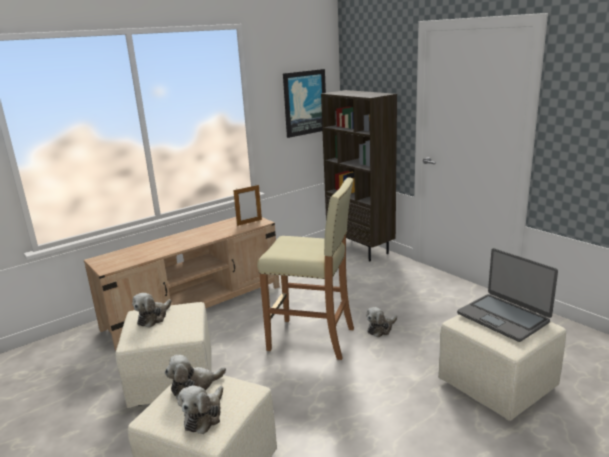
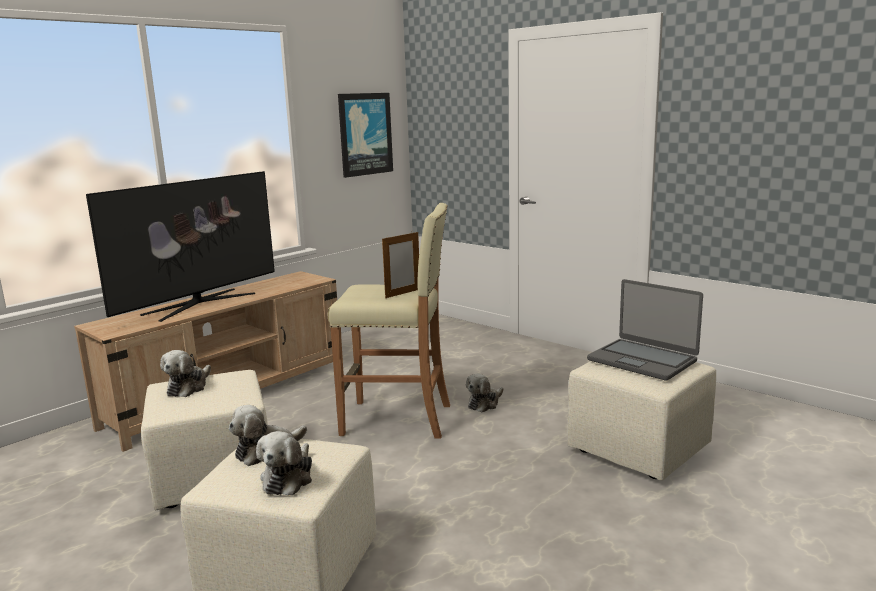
camera: 10 degrees left, 5 degrees down
picture frame [233,185,262,226] -> picture frame moved to [382,232,419,298]
brown bookcase [321,90,397,261] -> none
none -> television [86,171,275,322]

